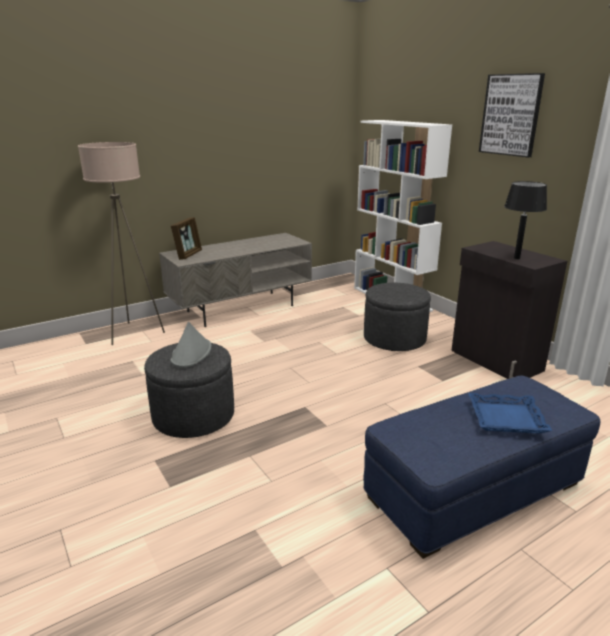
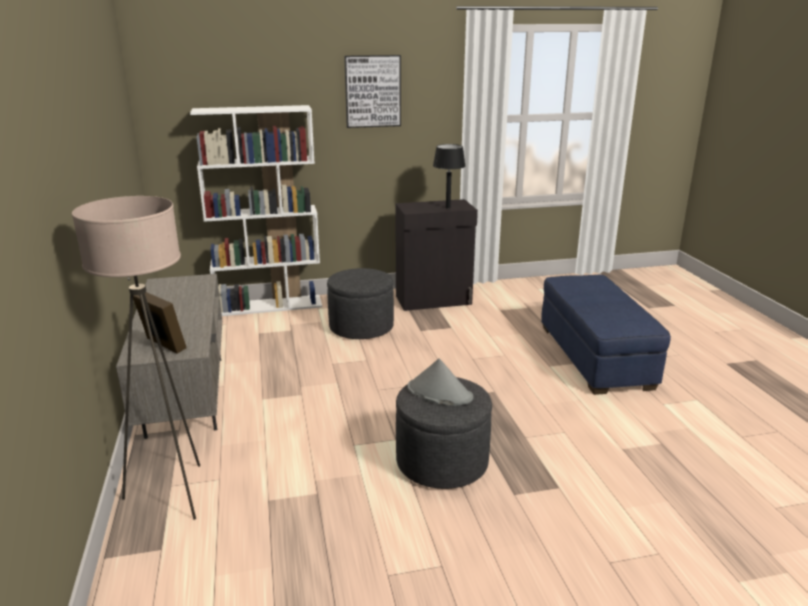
camera: 70 degrees left, 0 degrees up
blue tray [468,393,553,434] -> none

